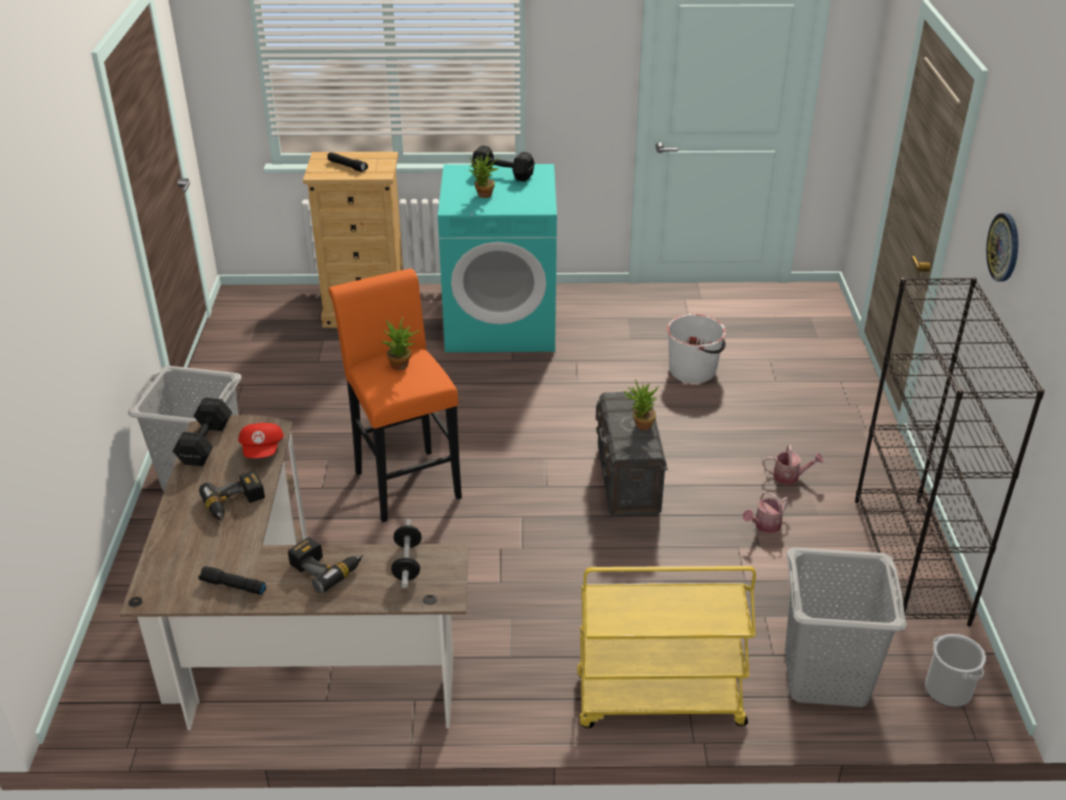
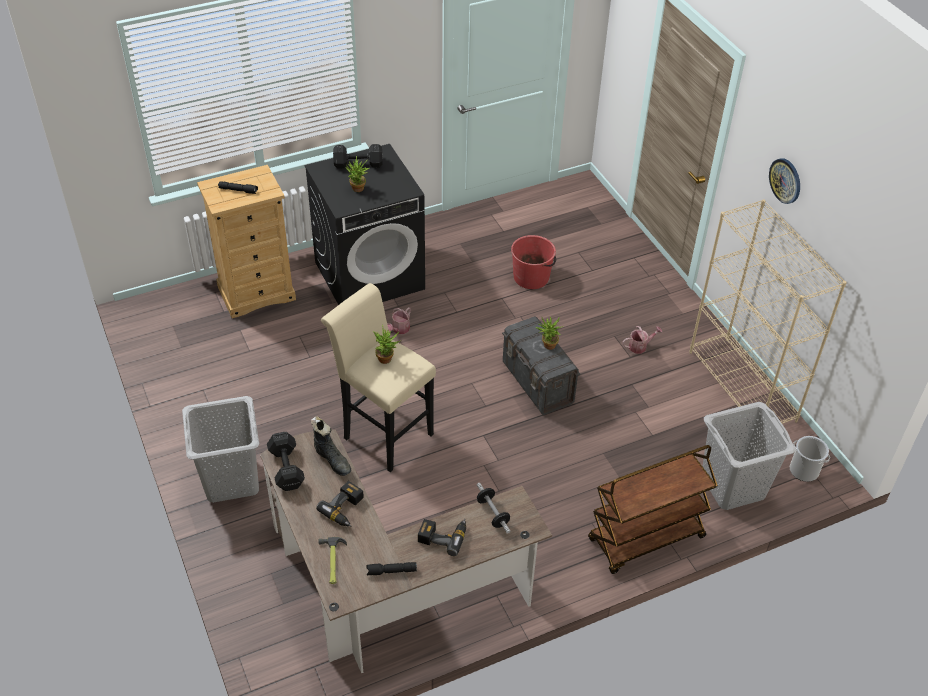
camera: 25 degrees left, 10 degrees up
red cap [238,423,284,458] -> black boot [311,416,351,476]
orange stool [328,268,462,522] -> beige stool [321,283,436,472]
turquoise washing machine [438,164,557,352] -> black washing machine [305,144,425,305]
yellow cart [577,566,756,728] -> brown cart [588,445,718,574]
white bucket [667,314,726,383] -> red bucket [511,235,556,289]
watering can [743,492,790,533] -> watering can moved to [387,307,411,334]
black bookcase [855,277,1045,627] -> beige bookcase [689,199,847,424]
none -> hammer [319,537,347,584]

